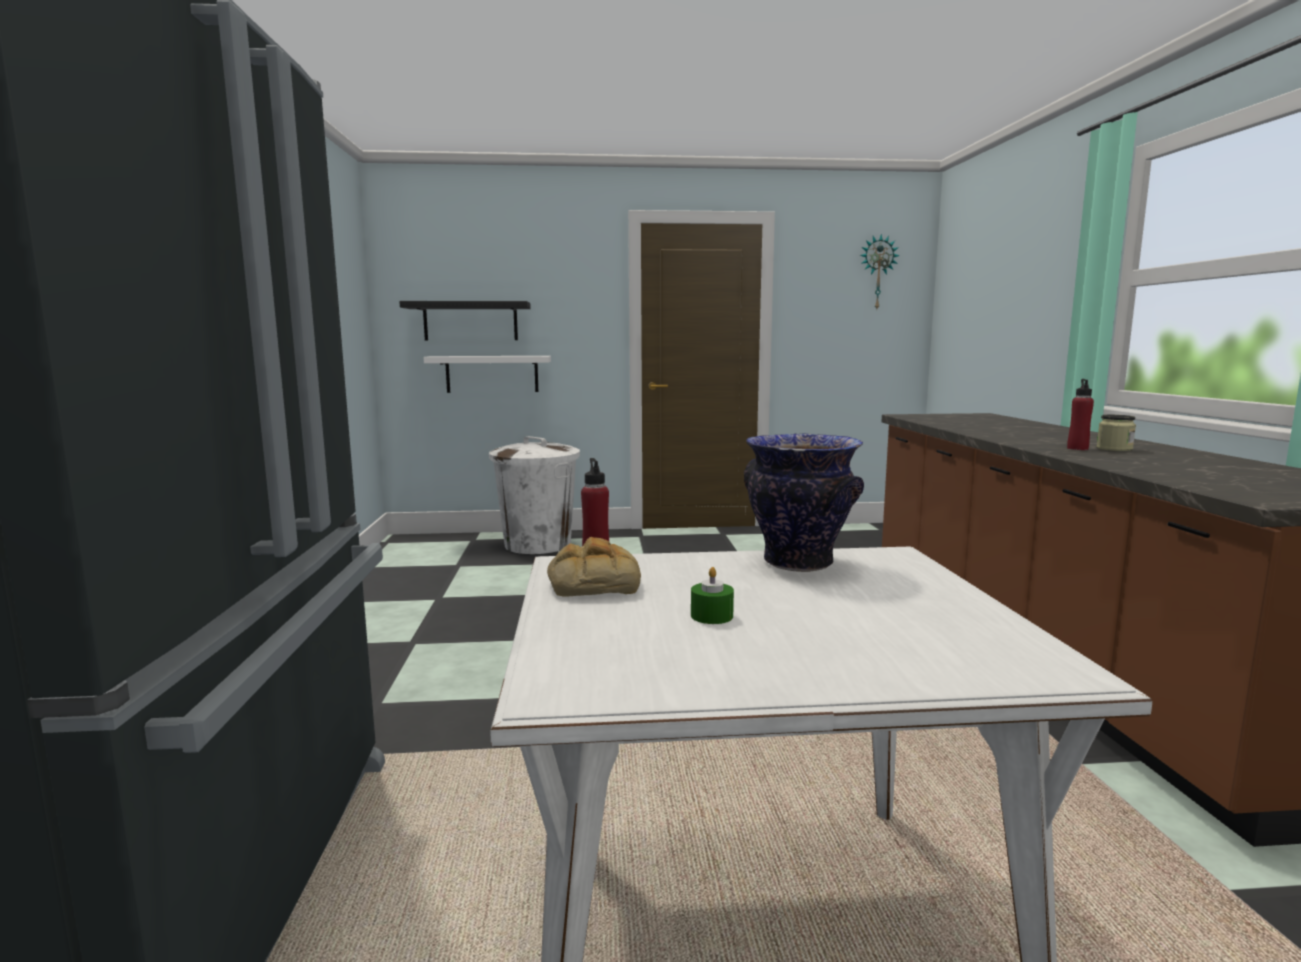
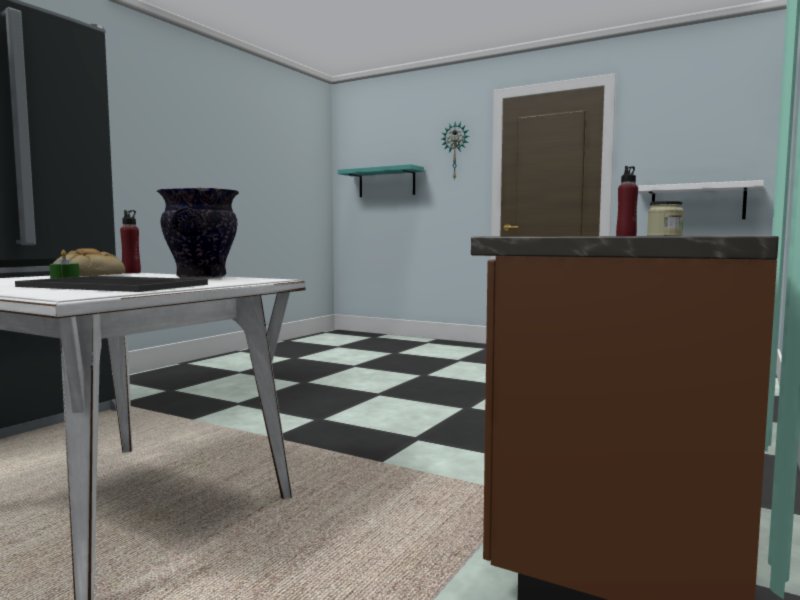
camera: 35 degrees right, 5 degrees down
black shelf [399,301,531,341] -> turquoise shelf [338,164,424,197]
white shelf [423,356,551,393] -> white shelf moved to [638,180,764,219]
white trash can [489,436,580,554] -> none
wall clock [860,234,900,309] -> wall clock moved to [442,122,469,180]
none -> tray [15,276,208,292]

